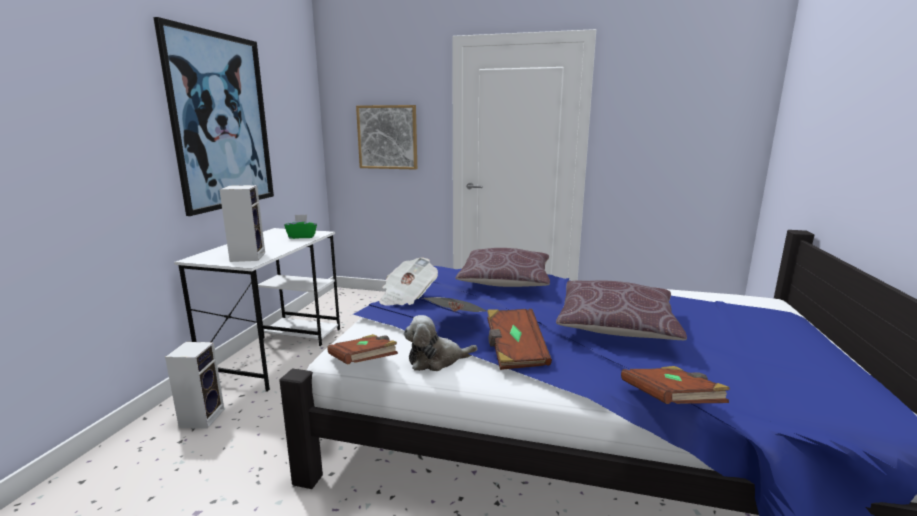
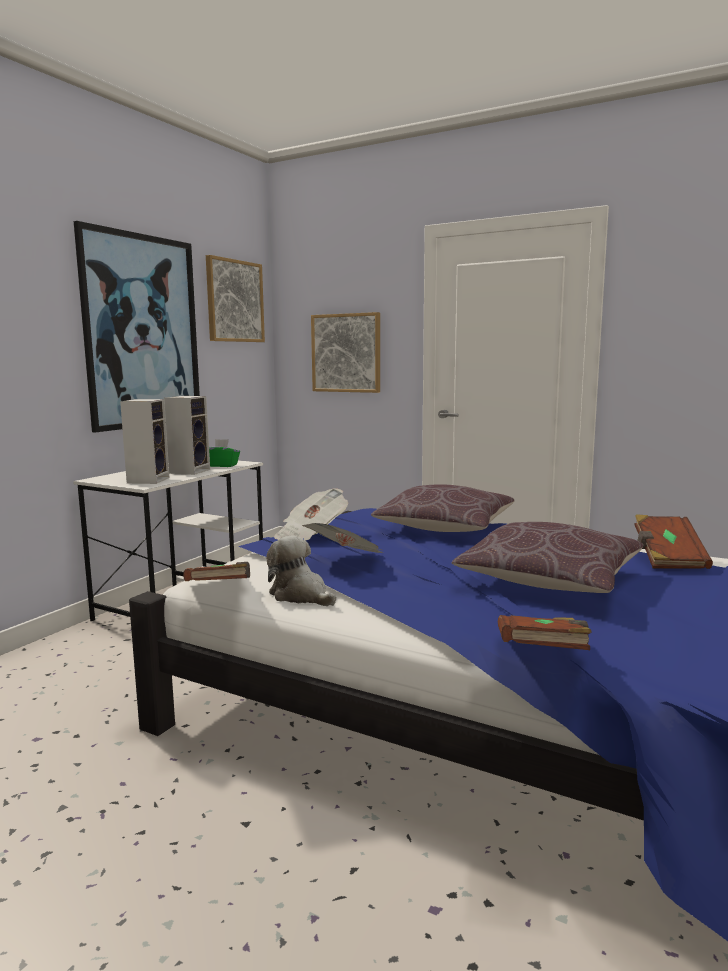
camera: 15 degrees right, 5 degrees down
speaker [165,342,225,429] -> speaker moved to [164,396,210,475]
plush toy [404,315,477,371] -> plush toy turned 45 degrees clockwise [266,535,336,606]
brown book [487,309,552,370] -> brown book moved to [635,514,713,569]
none -> picture [206,255,265,342]

